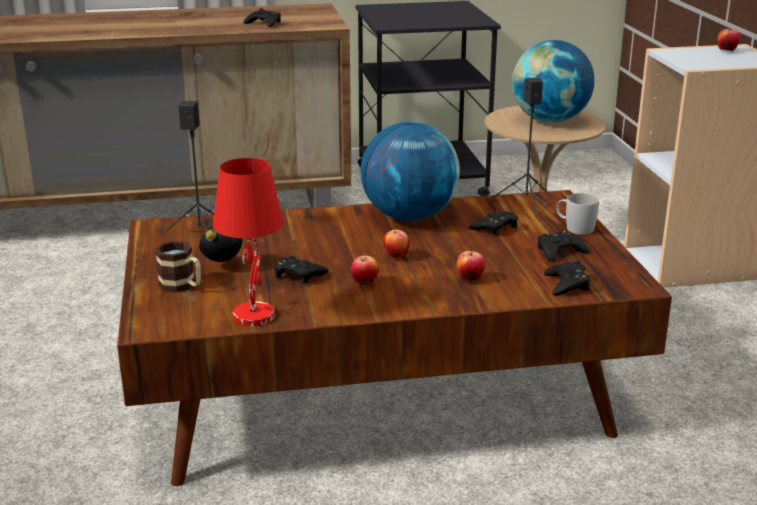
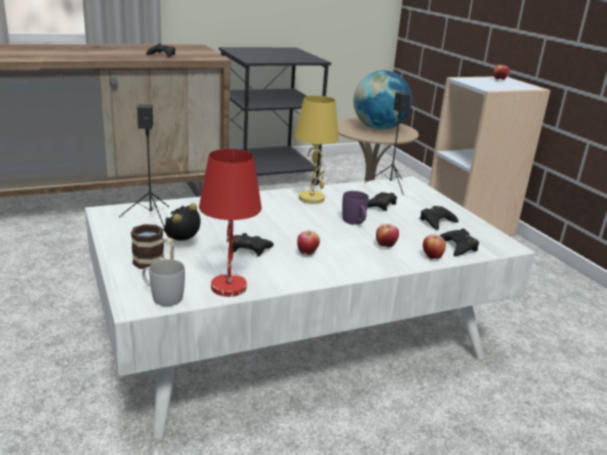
camera: 15 degrees left, 0 degrees up
brown coffee table [117,190,672,486] -> white coffee table [85,176,535,439]
globe [361,121,460,221] -> yellow table lamp [294,95,339,204]
apple [384,229,410,258] -> apple moved to [423,234,446,260]
white mug [556,193,599,235] -> white mug moved to [142,259,185,306]
none -> purple mug [342,191,369,225]

